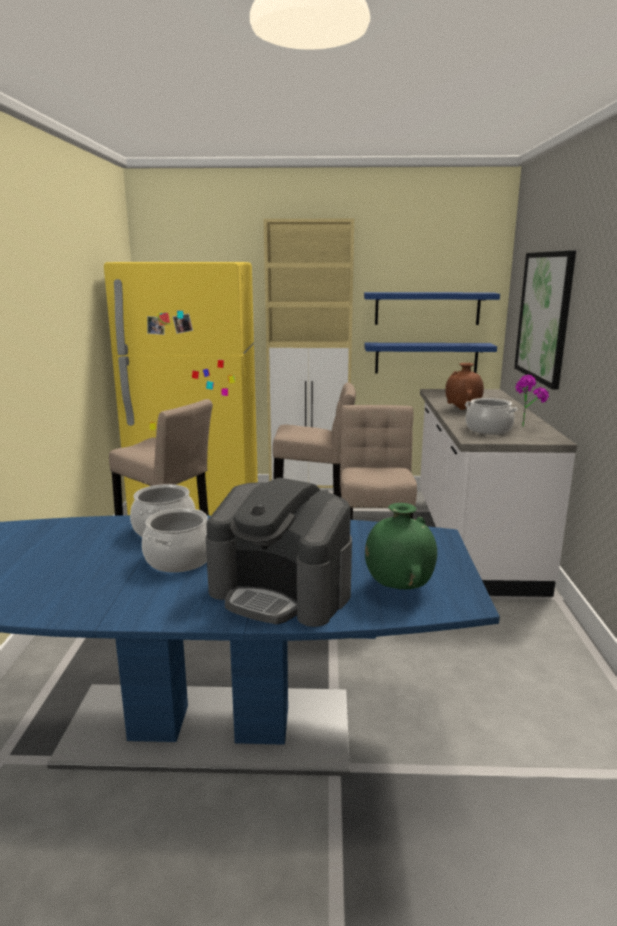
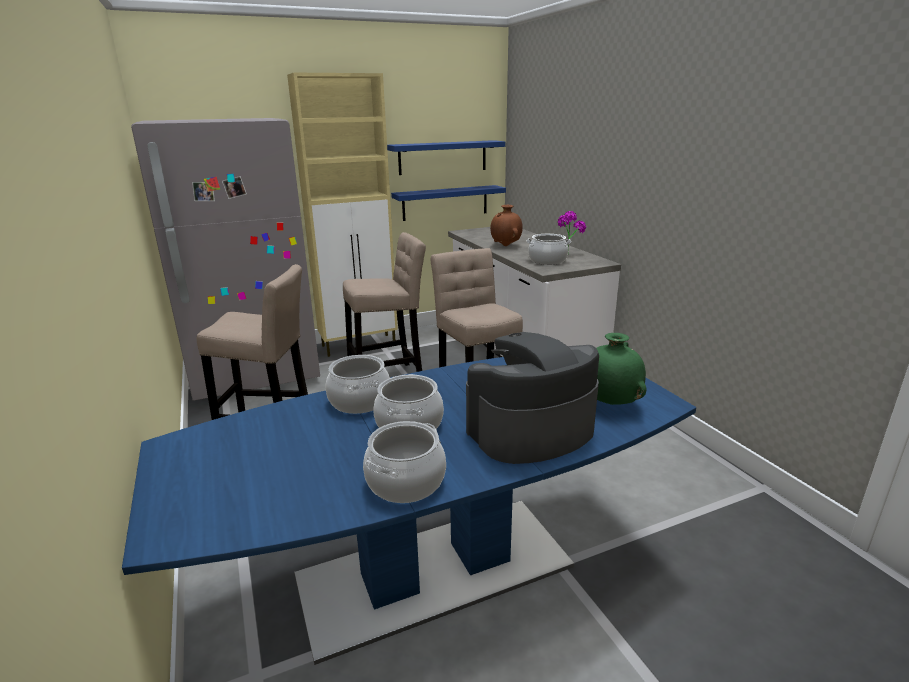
camera: 25 degrees left, 5 degrees up
yellow fridge [104,262,258,516] -> grey fridge [131,118,320,401]
coffee machine [206,477,352,627] -> coffee machine turned 150 degrees clockwise [466,332,599,464]
picture [514,251,576,389] -> none
none -> cooking pot [363,421,446,503]

